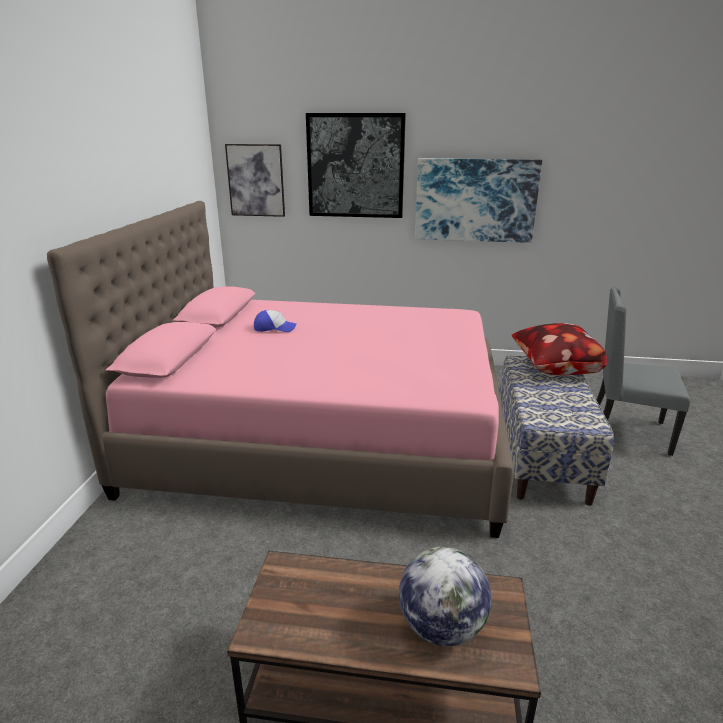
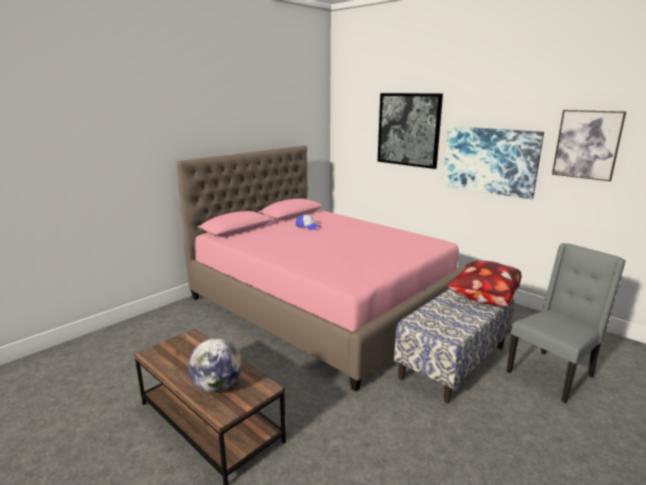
camera: 35 degrees right, 5 degrees down
picture [225,144,285,217] -> picture moved to [552,110,626,181]
grey chair [596,287,690,456] -> grey chair turned 90 degrees clockwise [507,243,626,403]

